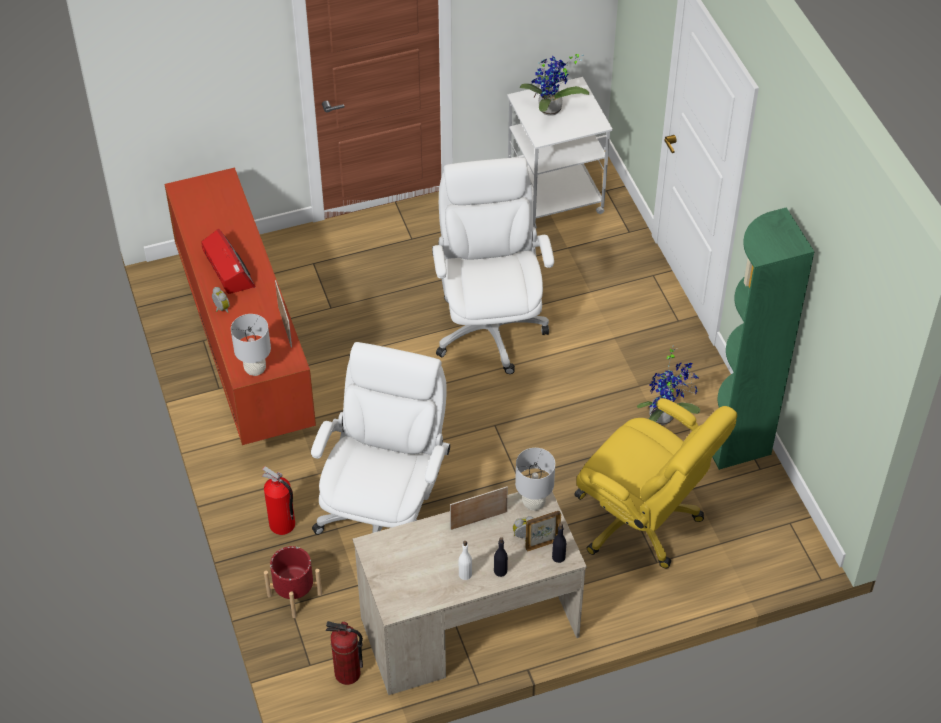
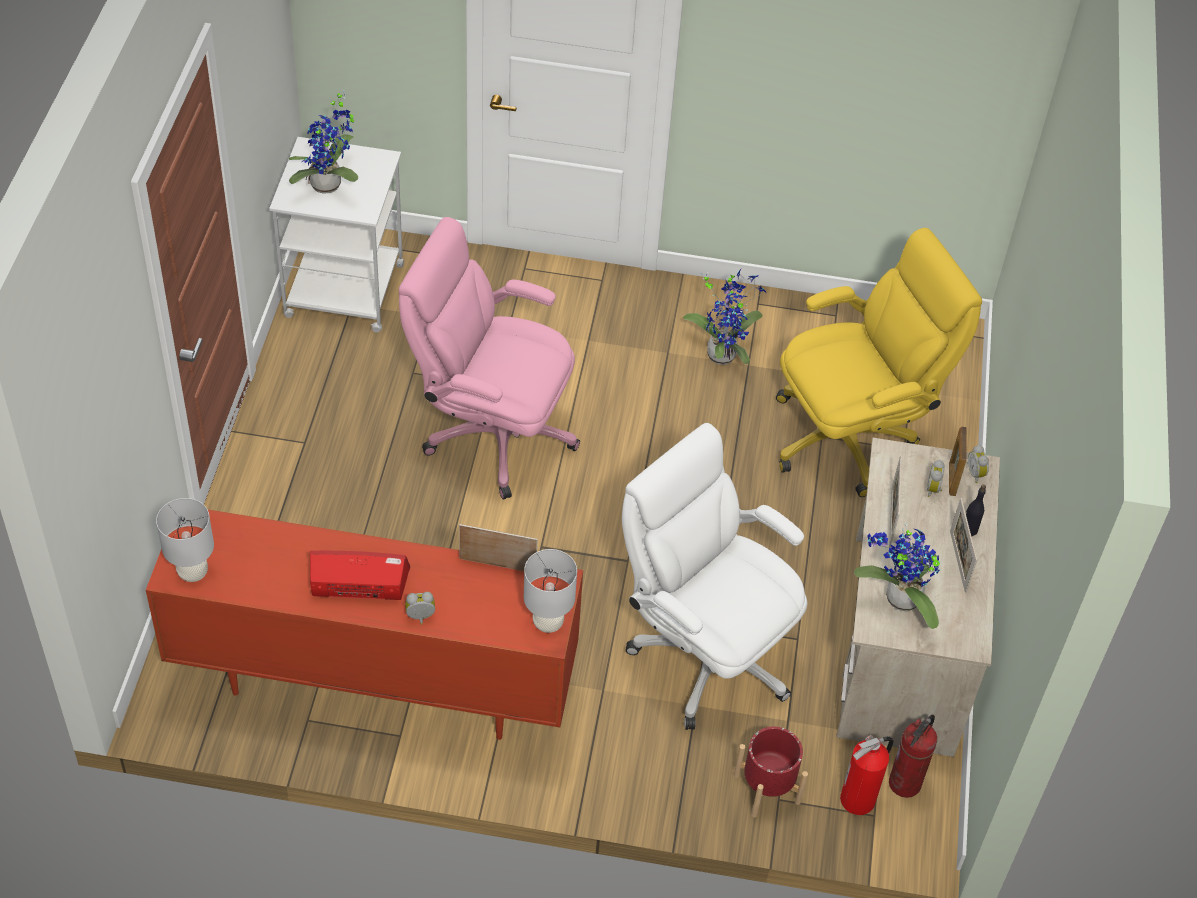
camera: 65 degrees left, 0 degrees up
fire extinguisher [262,466,295,535] -> fire extinguisher moved to [840,735,893,815]
white office chair [432,157,554,374] -> pink office chair [399,217,580,500]
white bottle [459,541,472,580] -> picture frame [950,498,977,593]
grey table lamp [515,448,555,511] -> grey table lamp moved to [156,498,214,582]
black bottle [552,523,566,563] -> alarm clock [968,445,989,483]
green bookcase [713,207,815,470] -> none
none -> potted plant [854,523,940,629]

